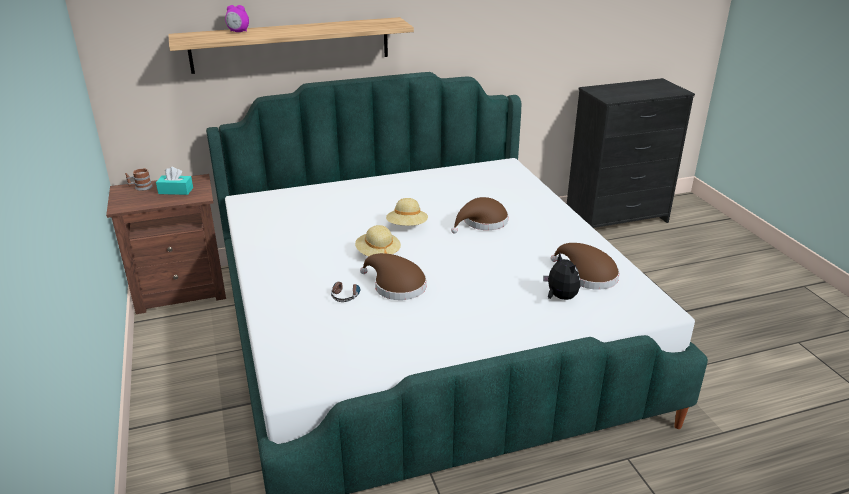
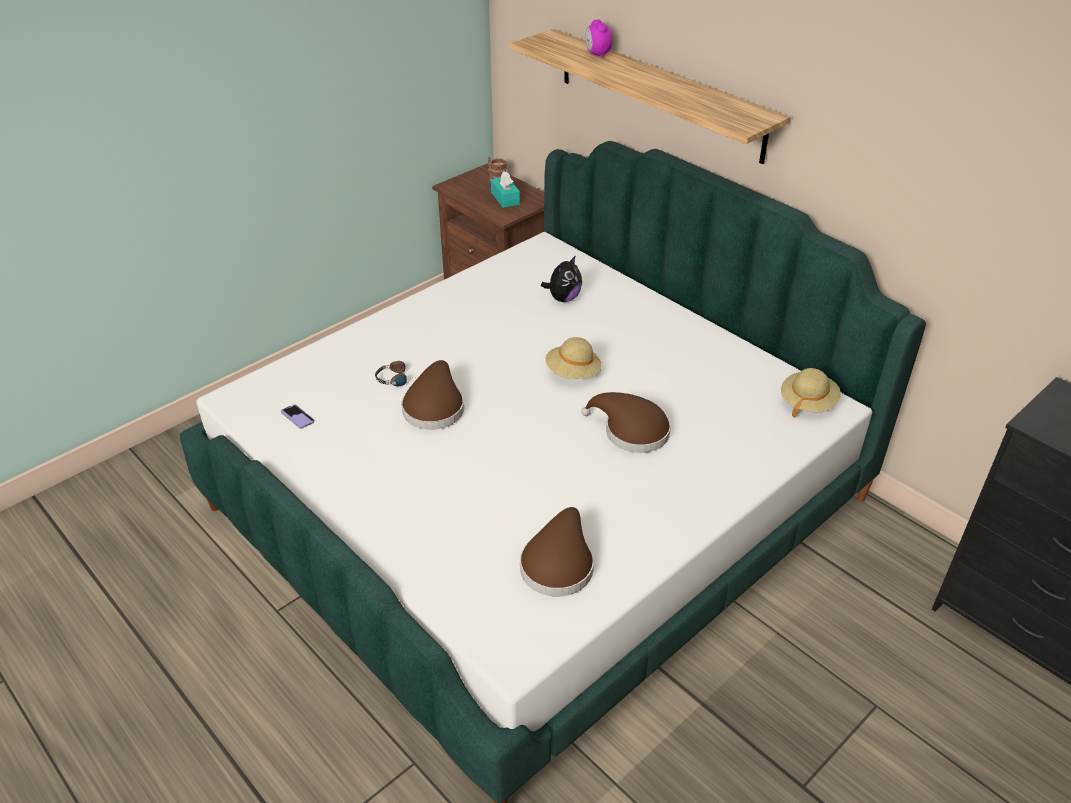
camera: 65 degrees right, 10 degrees up
beige hat [355,225,401,256] -> beige hat moved to [781,368,841,418]
plush toy [543,253,580,300] -> plush toy moved to [541,255,582,302]
none -> phone [281,404,314,428]

